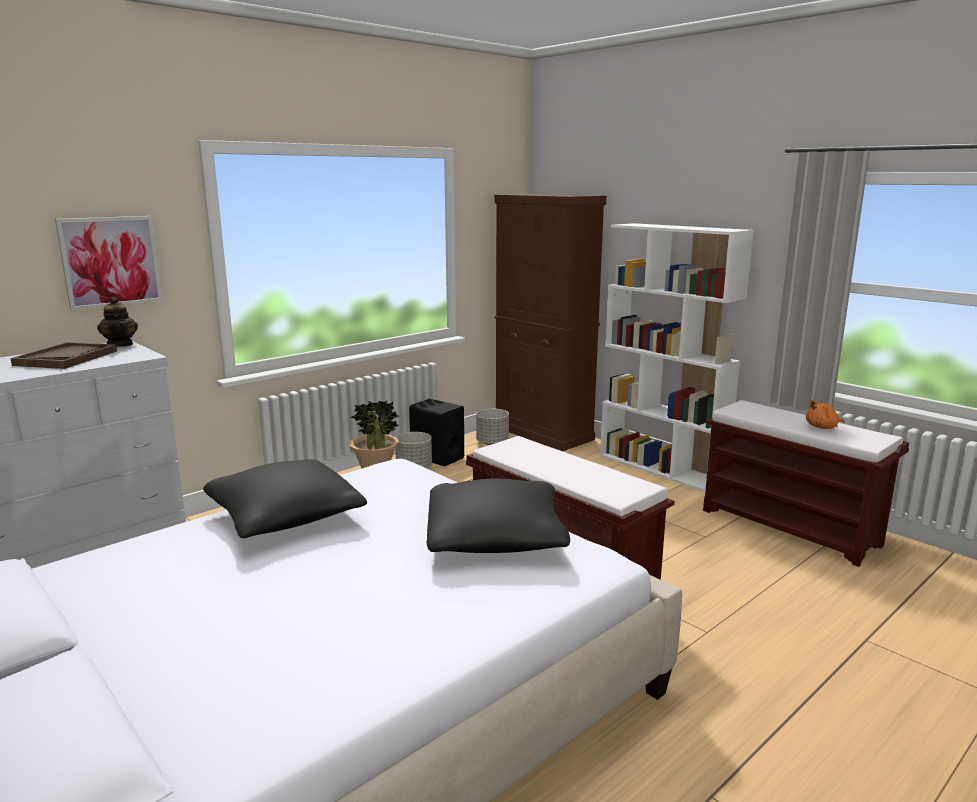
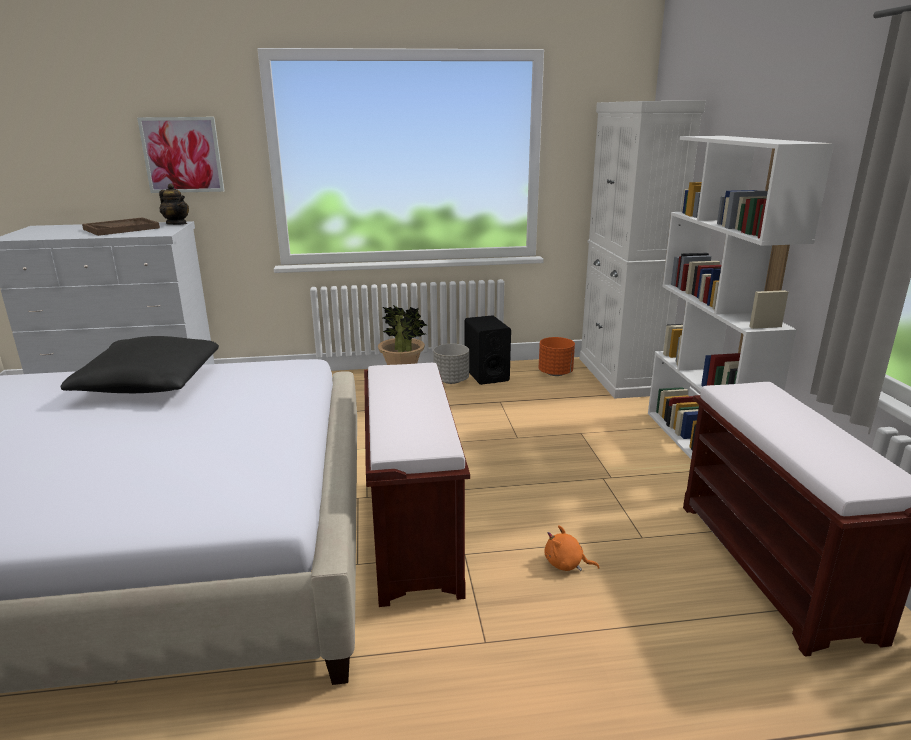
camera: 35 degrees right, 5 degrees up
teapot [97,297,138,347] -> teapot turned 60 degrees counterclockwise [159,184,189,225]
black pillow [427,479,570,553] -> none
grey planter [476,409,509,445] -> orange planter [539,337,575,376]
brown cabinet [495,194,606,451] -> white cabinet [579,101,706,399]
orange plush toy [806,399,845,429] -> orange plush toy moved to [544,525,600,571]

